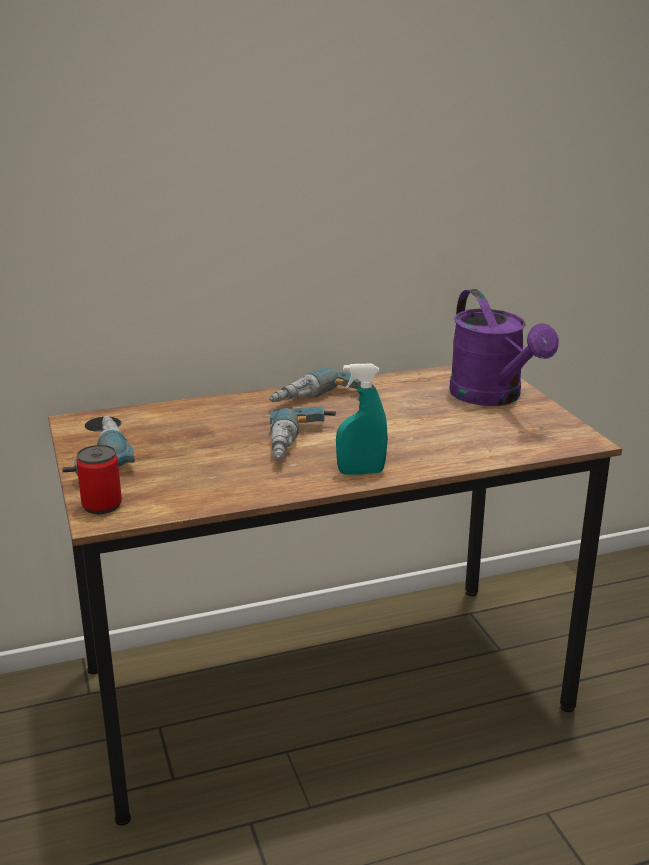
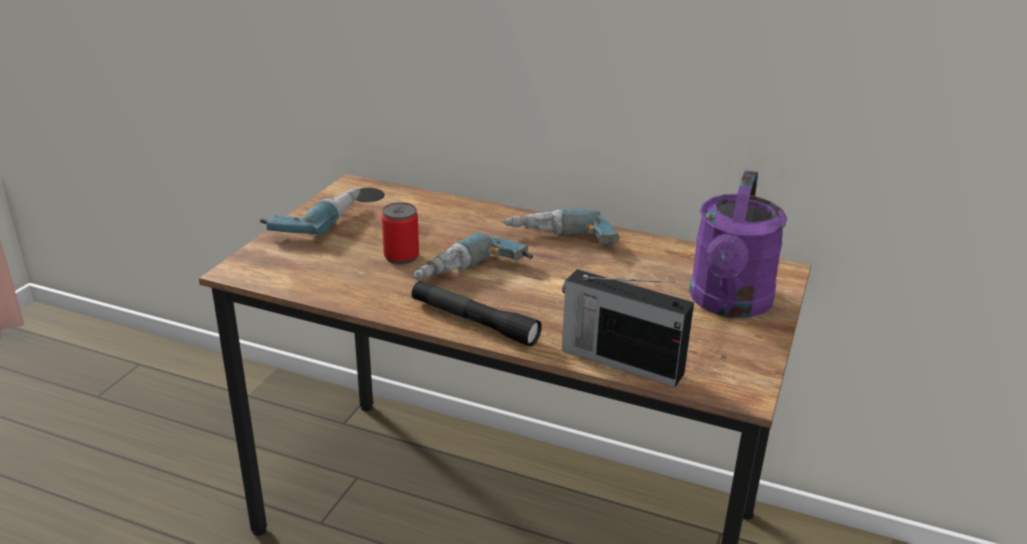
camera: 40 degrees right, 5 degrees up
can [76,445,122,514] -> can moved to [382,202,419,264]
turquoise spray bottle [336,364,388,475] -> black flashlight [412,281,542,347]
none -> radio [562,269,694,387]

